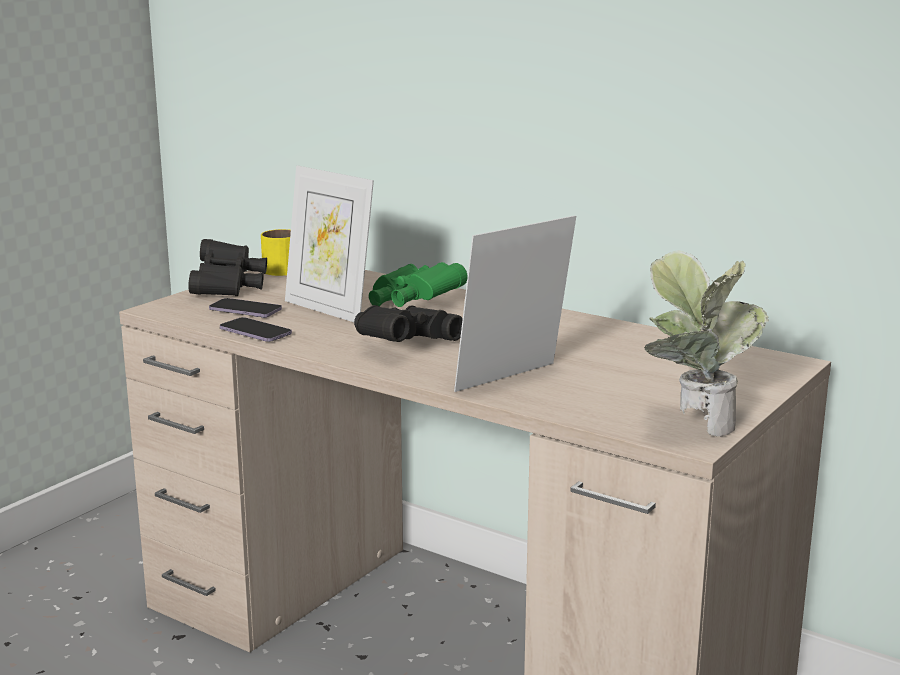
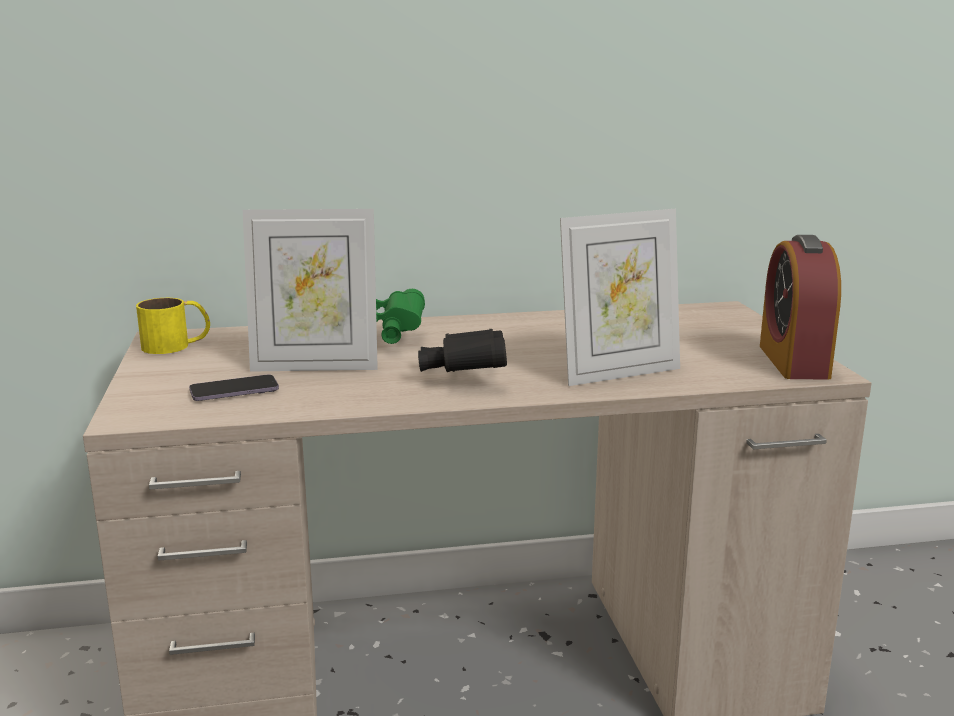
camera: 45 degrees left, 0 degrees up
black binoculars [188,239,267,296] -> none
phone [220,317,292,342] -> none
picture frame [454,215,576,392] -> picture frame turned 120 degrees counterclockwise [560,209,680,386]
potted plant [644,250,769,436] -> alarm clock [760,235,841,380]

